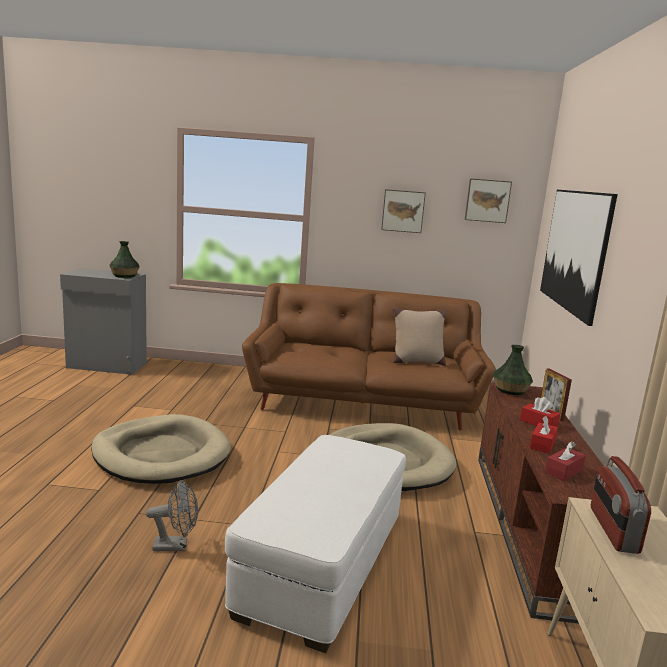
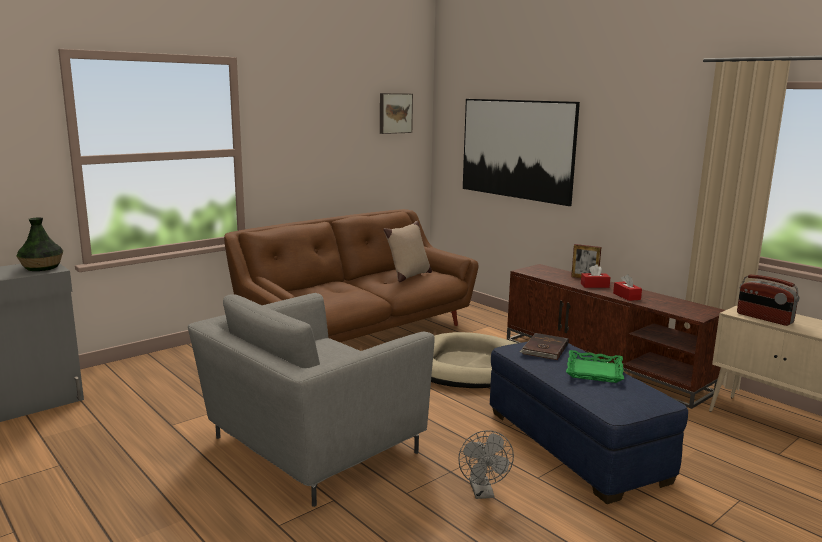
camera: 45 degrees left, 0 degrees up
beige dog bed [91,414,231,484] -> grey armchair [188,293,435,507]
grey fan [146,480,198,551] -> grey fan turned 135 degrees clockwise [458,430,514,499]
white ottoman [225,435,406,653] -> blue ottoman [489,342,688,504]
picture [381,189,426,233] -> none
vase [493,345,533,395] -> none
red tissue box [545,441,586,481] -> none
none -> brown book [520,333,569,360]
none -> green tray [566,350,624,383]

